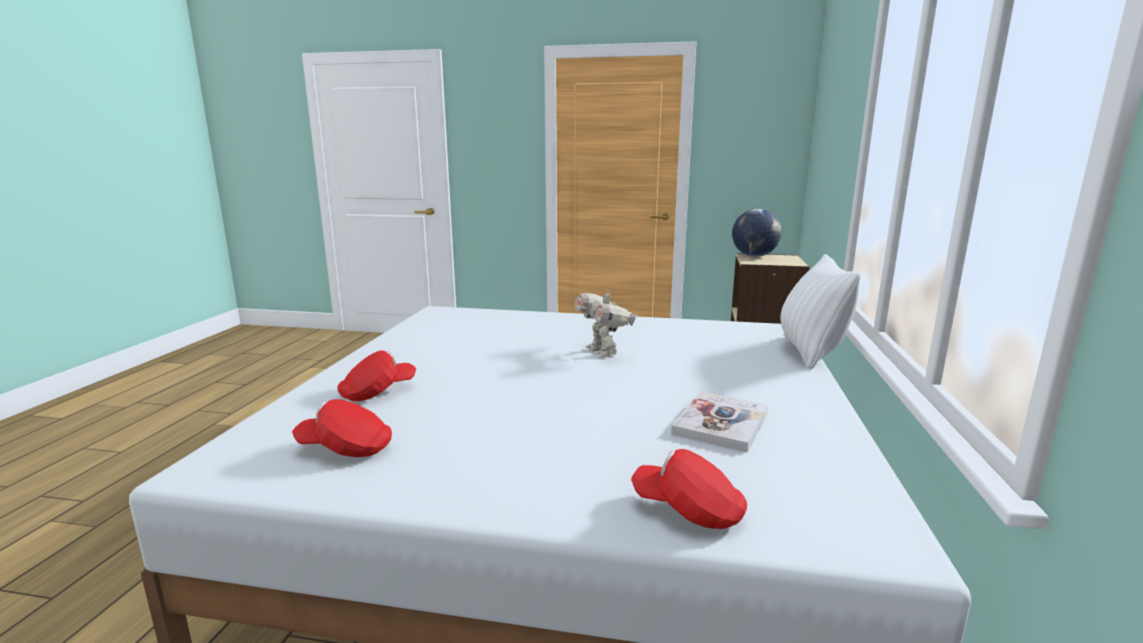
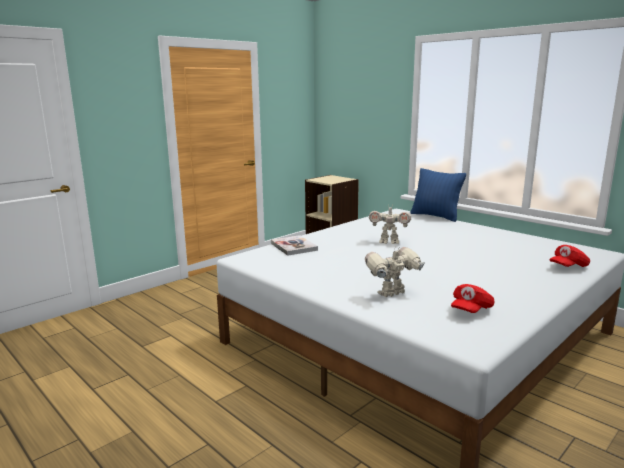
camera: 55 degrees left, 0 degrees up
red cap [337,350,416,402] -> toy robot [365,246,425,297]
book [671,392,768,452] -> book moved to [271,235,318,256]
globe [732,209,782,257] -> none
white pillow [780,254,860,369] -> blue pillow [411,168,466,222]

